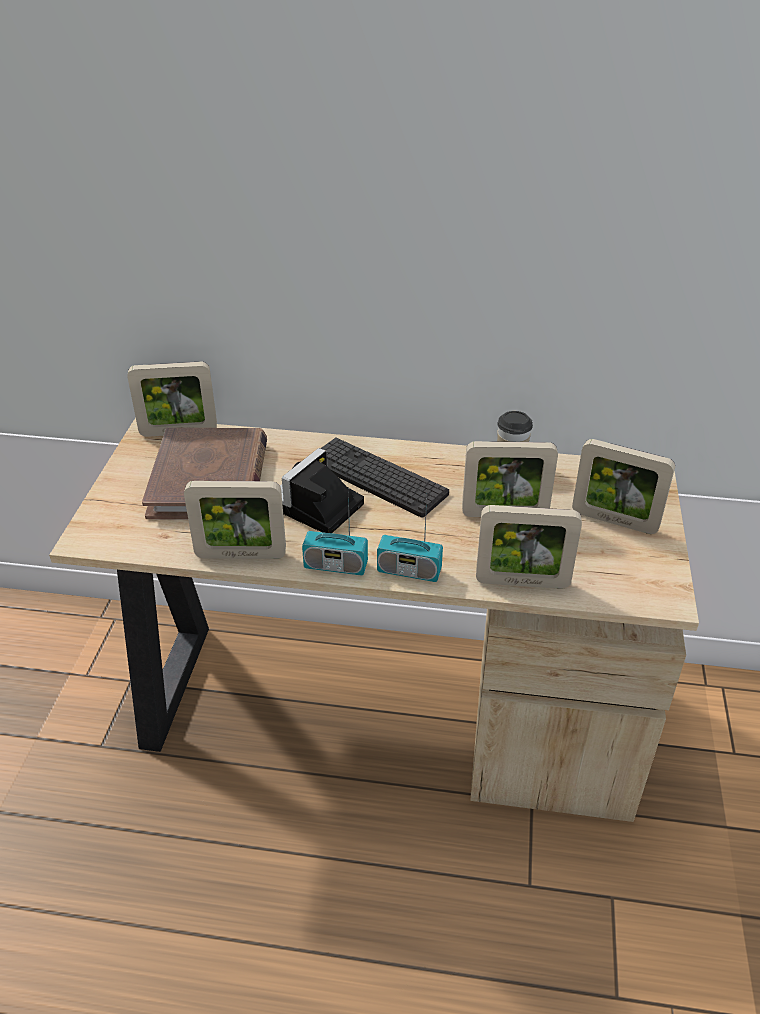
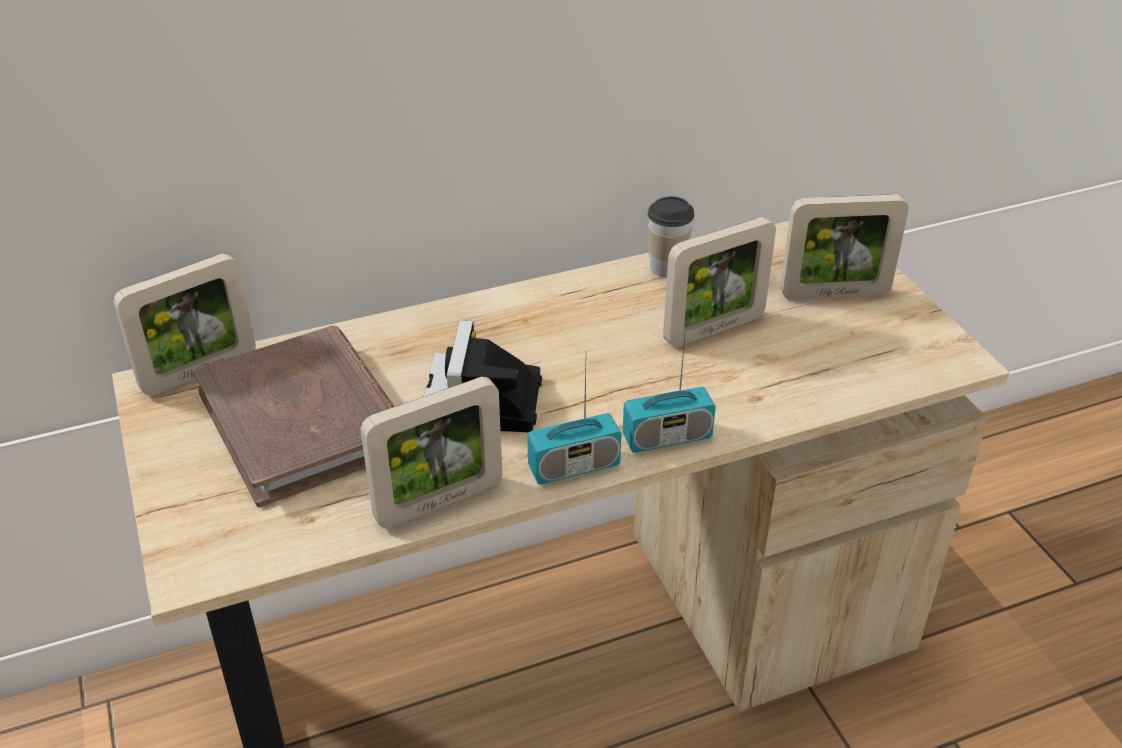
camera: 30 degrees left, 0 degrees up
keyboard [321,438,449,518] -> none
picture frame [476,505,582,589] -> none

